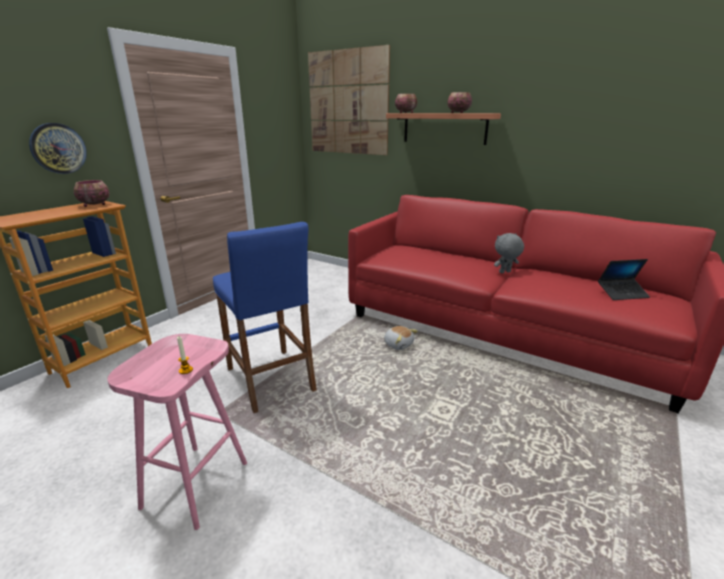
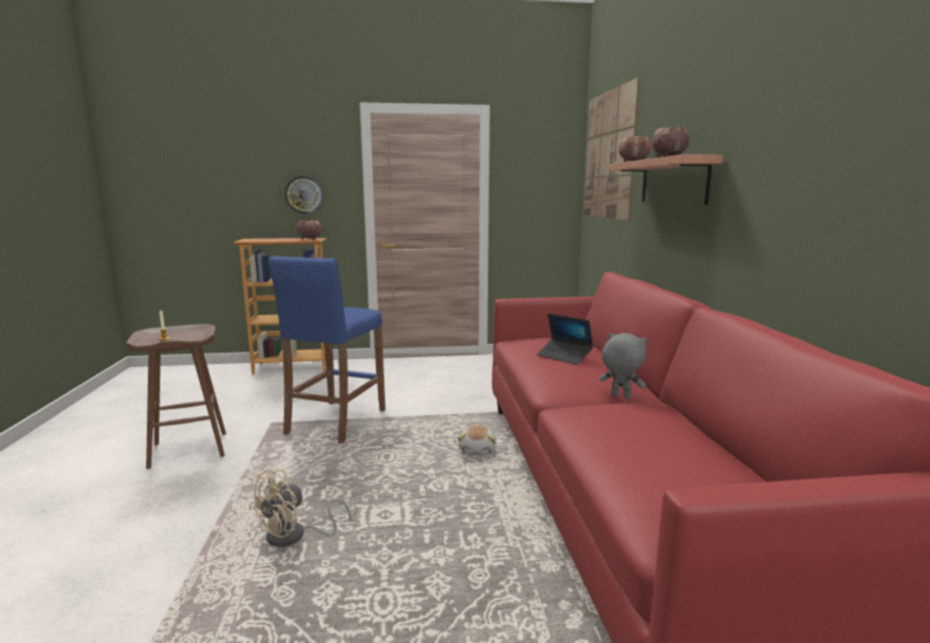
camera: 50 degrees right, 10 degrees down
pink stool [107,334,247,530] -> brown stool [126,324,226,469]
laptop [598,259,650,300] -> laptop moved to [537,313,593,365]
none -> beige fan [249,469,351,547]

